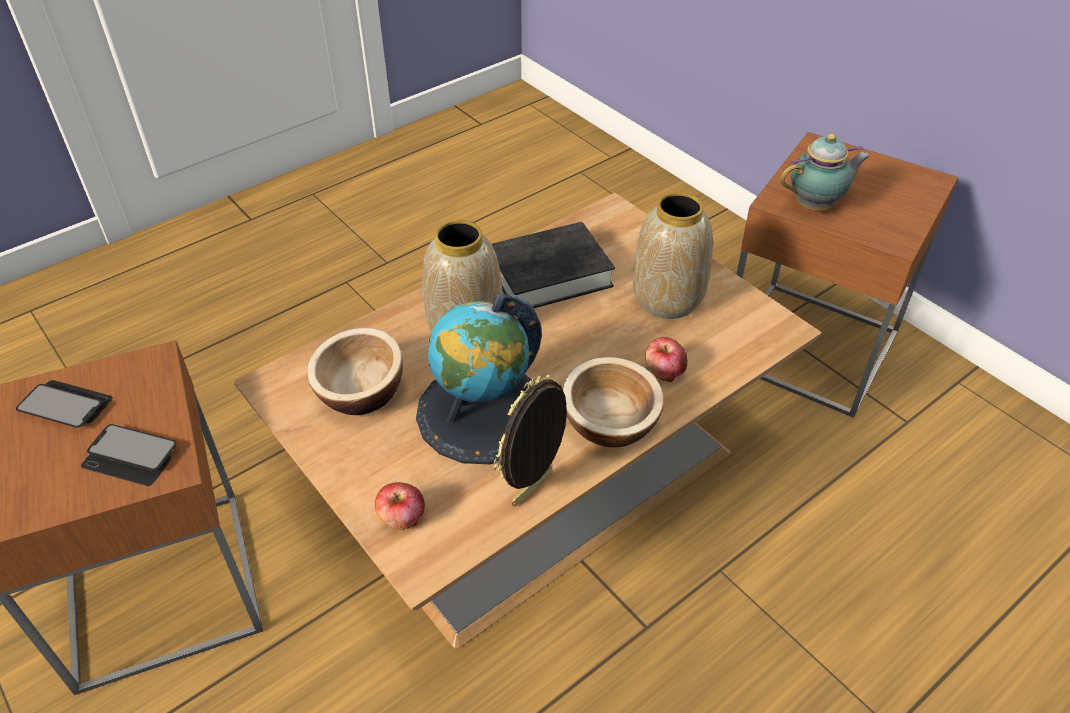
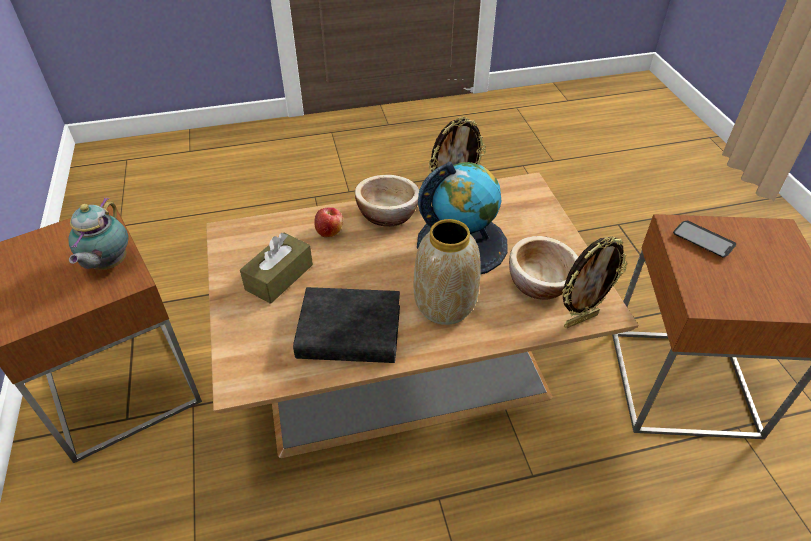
camera: 155 degrees left, 0 degrees up
phone [16,380,112,428] -> none
apple [375,482,425,530] -> none
vase [633,192,713,319] -> brown tissue box [240,233,313,304]
teapot [780,133,870,211] -> teapot turned 90 degrees counterclockwise [69,197,129,270]
none -> picture frame [562,236,627,328]

